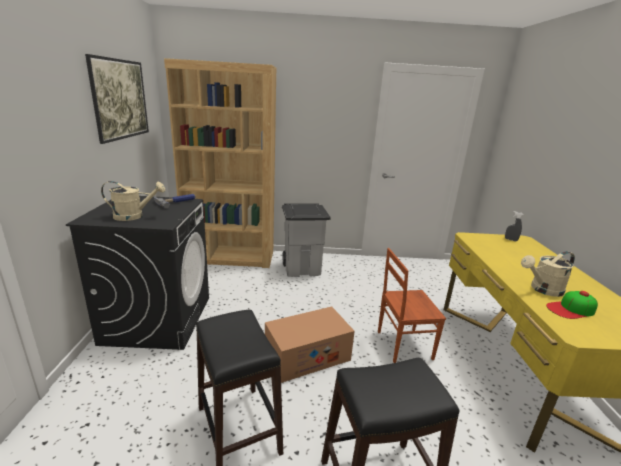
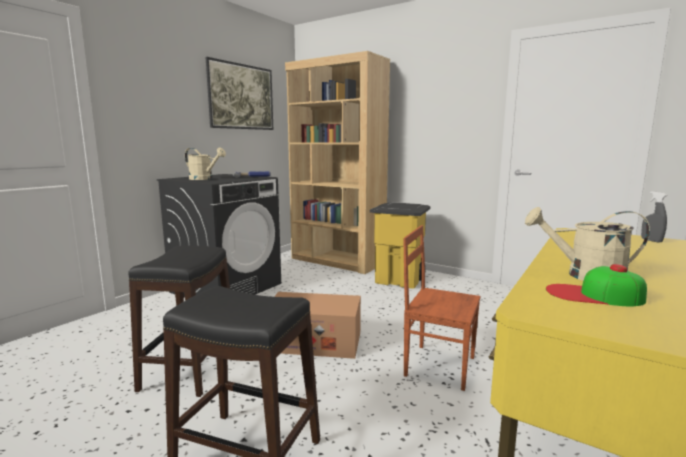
camera: 35 degrees right, 10 degrees down
grey trash can [282,204,331,277] -> yellow trash can [370,202,431,289]

